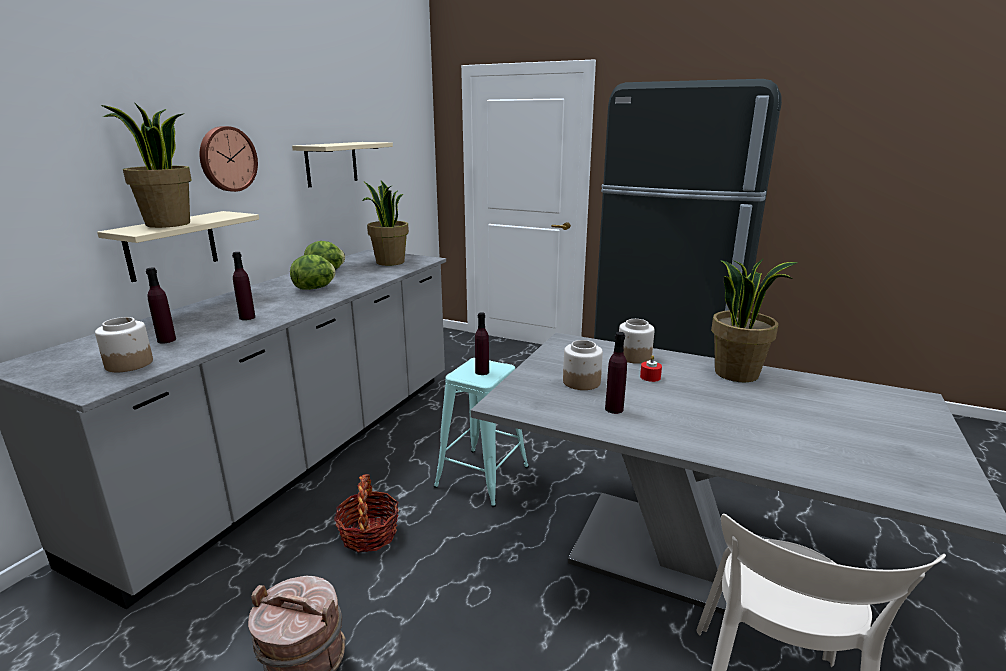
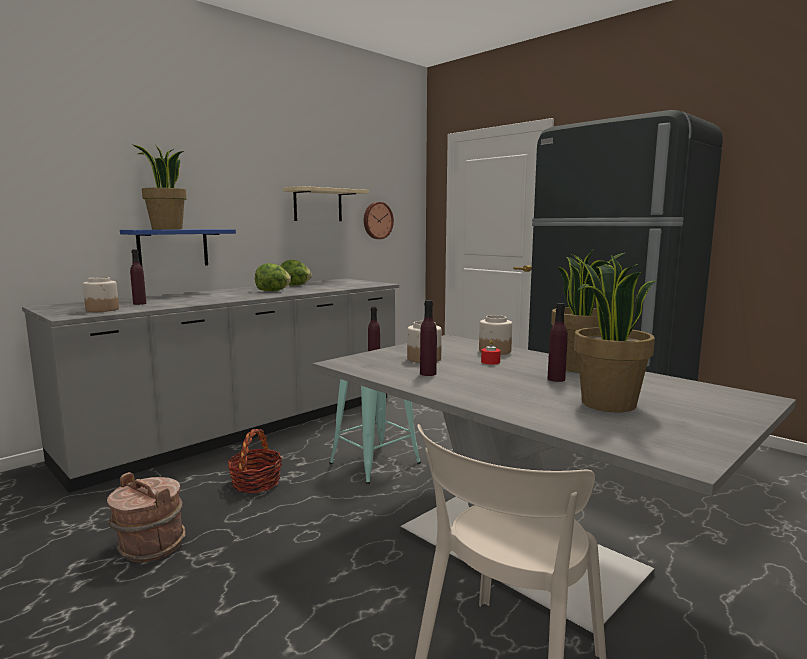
camera: 20 degrees right, 10 degrees down
beige shelf [97,211,259,282] -> blue shelf [120,229,236,268]
wall clock [200,126,258,192] -> wall clock moved to [364,202,394,239]
purple bottle [232,252,255,320] -> purple bottle moved to [548,303,568,382]
potted plant [362,181,409,266] -> potted plant moved to [574,255,655,412]

